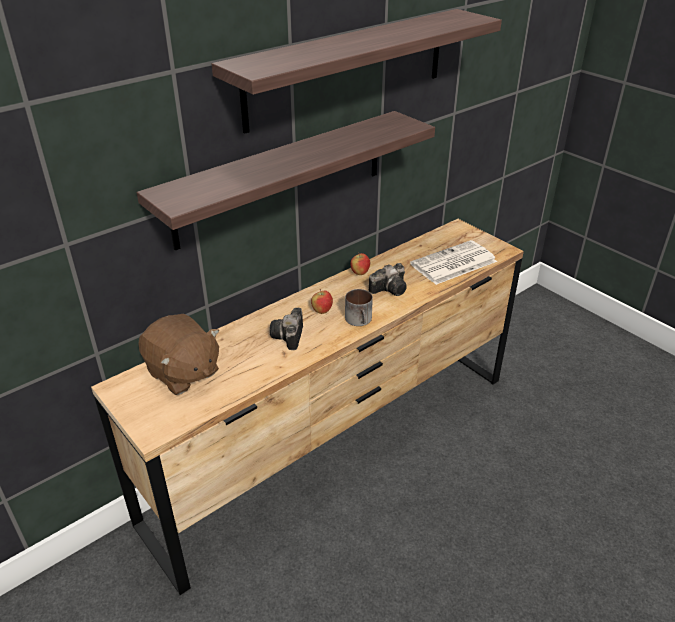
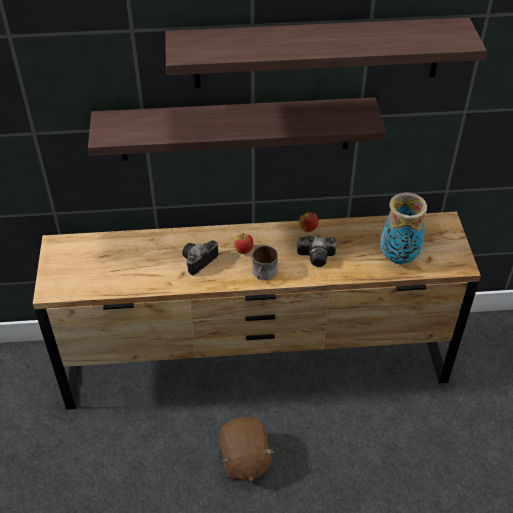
camera: 35 degrees right, 10 degrees up
brown plush toy [138,314,219,395] -> brown plush toy moved to [219,417,275,482]
newspaper [410,240,497,285] -> vase [380,192,427,264]

